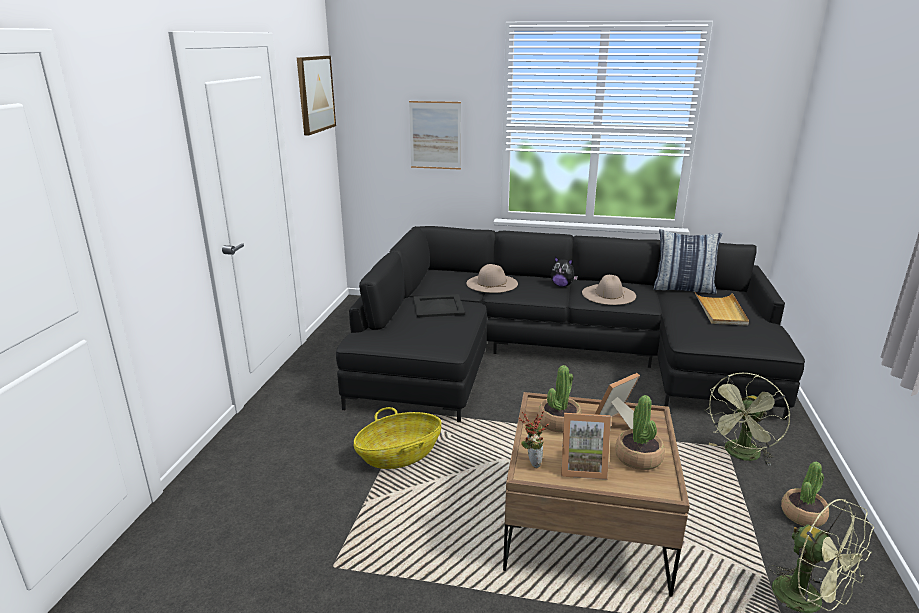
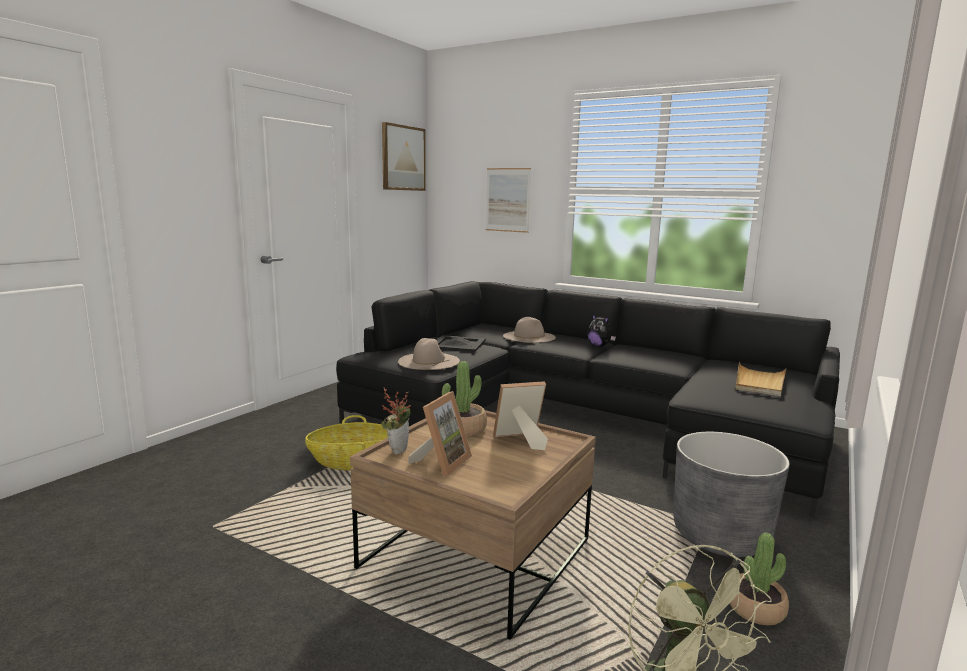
camera: 20 degrees right, 10 degrees down
picture frame [561,413,611,480] -> picture frame turned 90 degrees counterclockwise [408,391,472,476]
beige hat [582,275,636,305] -> beige hat moved to [398,338,460,370]
potted plant [615,395,665,470] -> none
pillow [654,229,722,294] -> none
green fan [705,373,790,466] -> grey planter [673,432,790,557]

